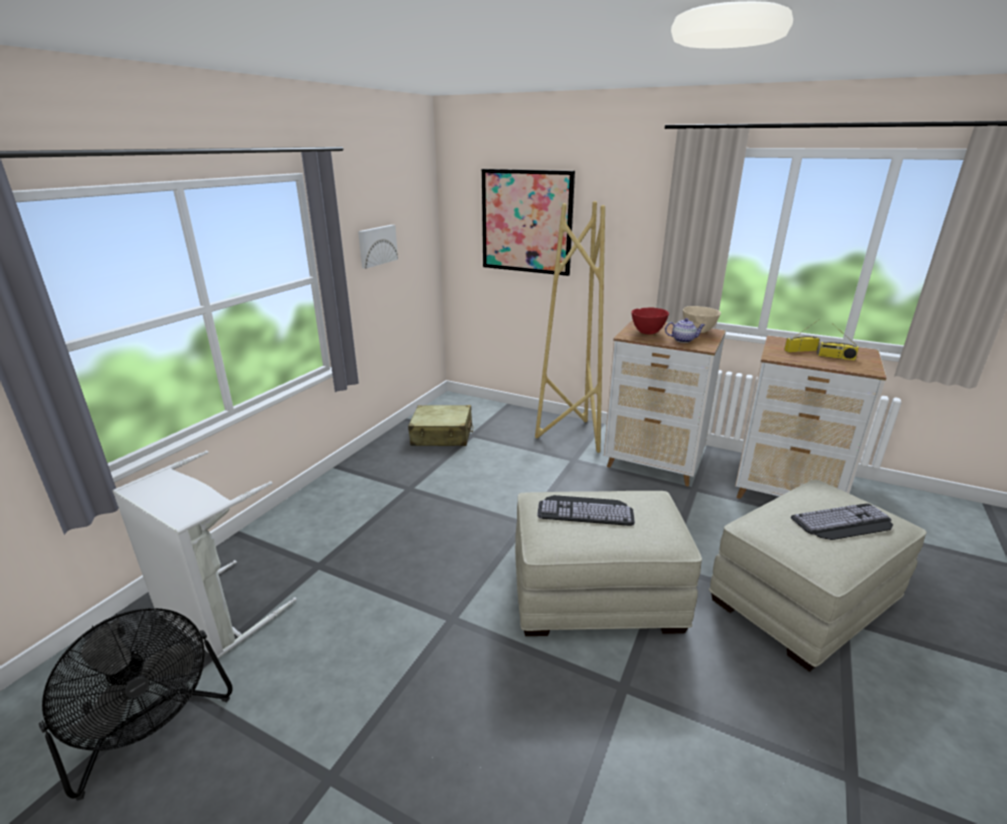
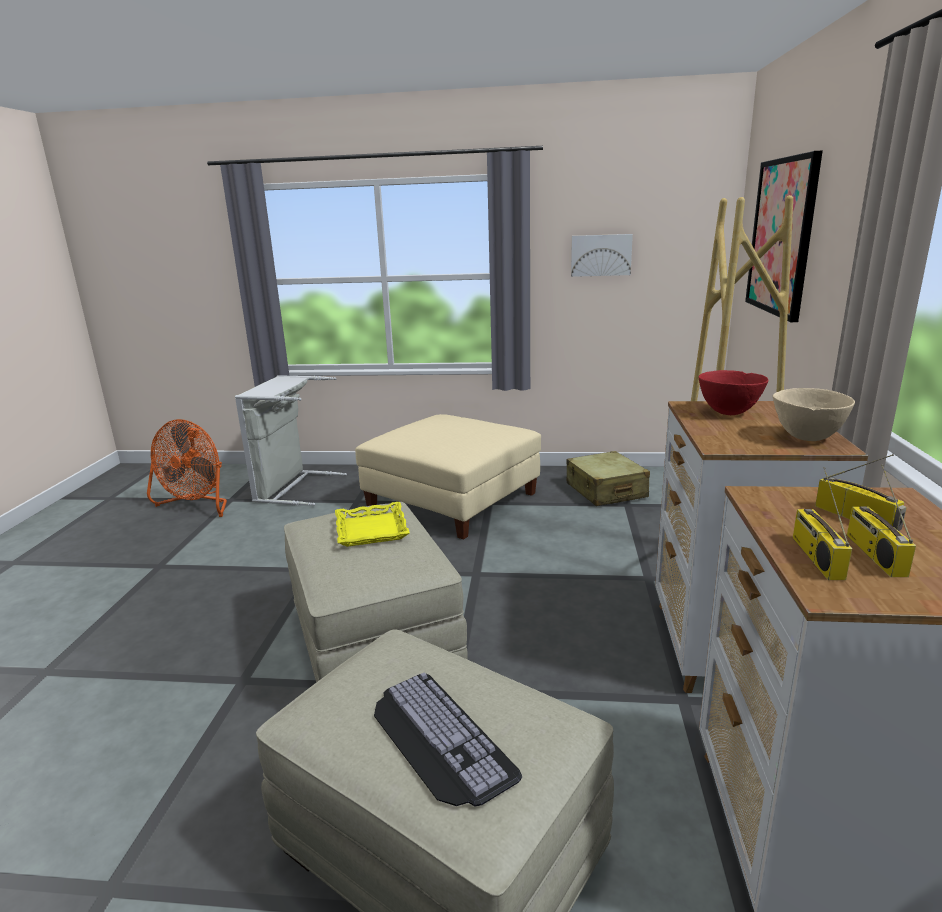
camera: 70 degrees right, 5 degrees down
black fan [39,608,233,801] -> orange fan [147,419,227,517]
keyboard [537,495,635,526] -> yellow tray [335,502,410,547]
teapot [665,318,705,343] -> none
none -> beige ottoman [355,414,541,540]
none -> radio [793,467,852,580]

